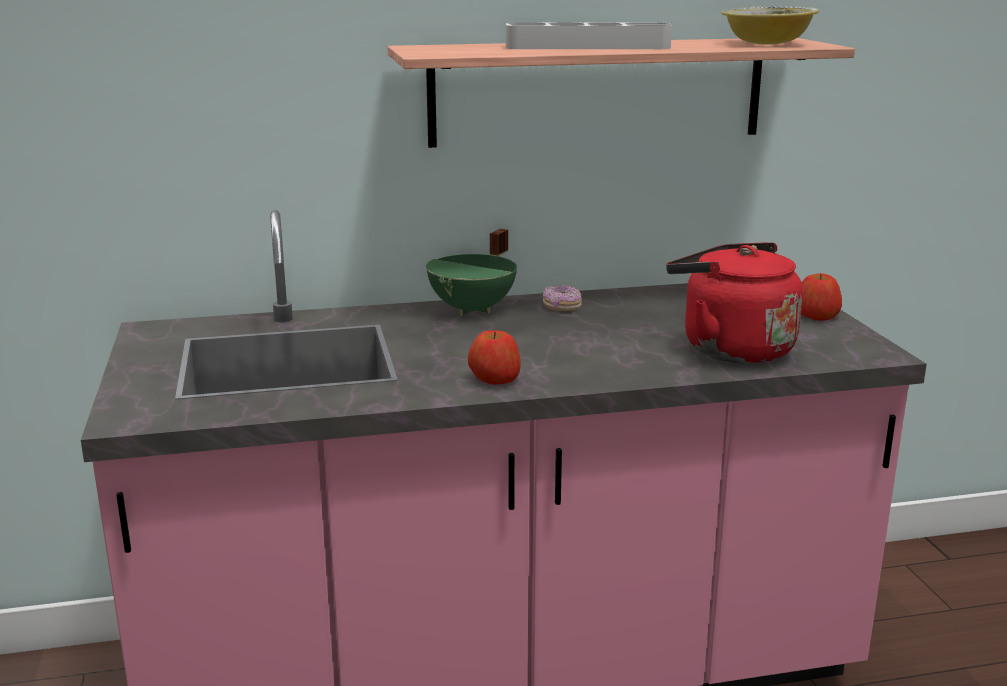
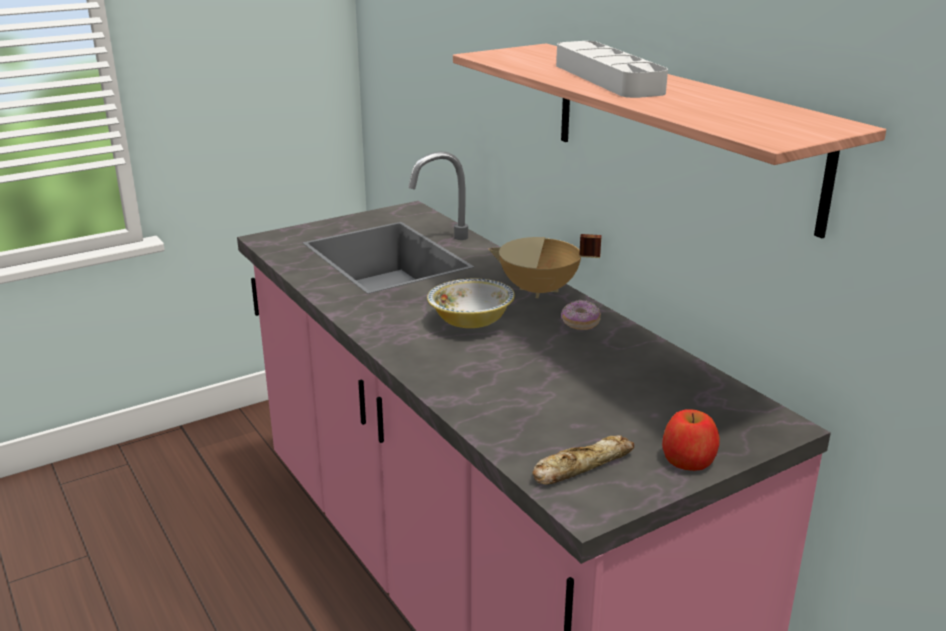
camera: 70 degrees right, 5 degrees up
green cooking pot [426,229,517,316] -> beige cooking pot [488,234,602,298]
apple [468,330,521,385] -> none
red kettle [666,242,803,364] -> none
bowl [722,6,819,45] -> bowl moved to [427,279,515,328]
none -> bread [532,435,634,485]

